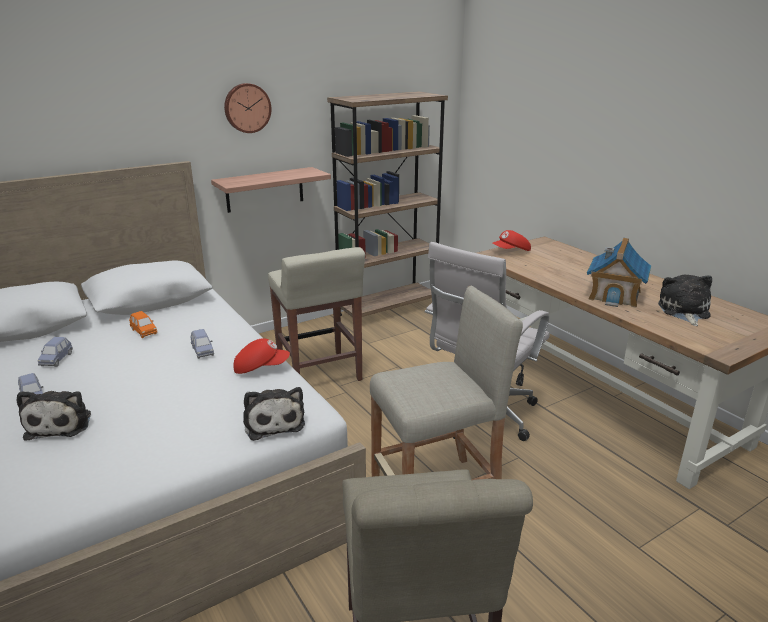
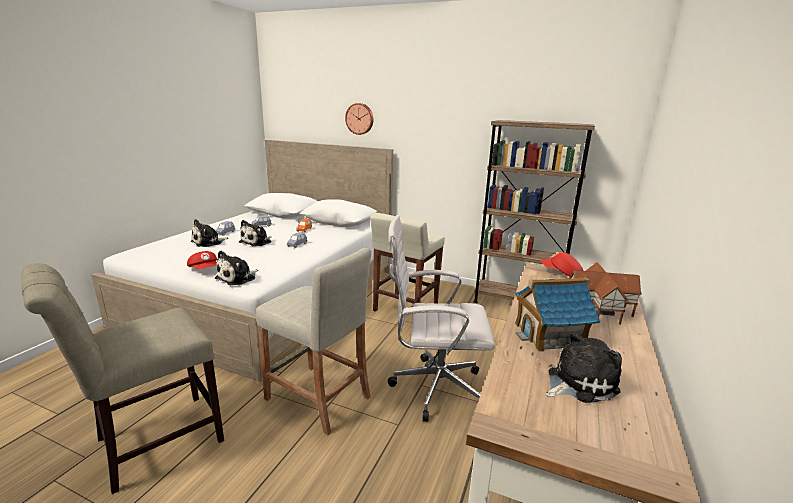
camera: 55 degrees right, 5 degrees down
shelf [211,167,331,213] -> none
wall clock [224,83,271,133] -> wall clock moved to [345,103,373,135]
red cap [234,338,290,374] -> red cap moved to [187,251,217,269]
none -> plush toy [239,220,271,246]
none -> toy house [569,262,642,325]

